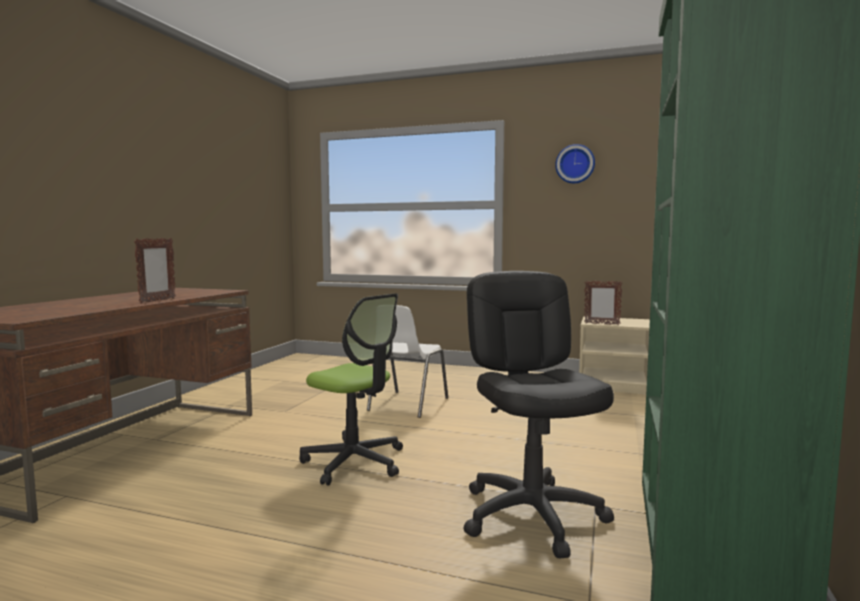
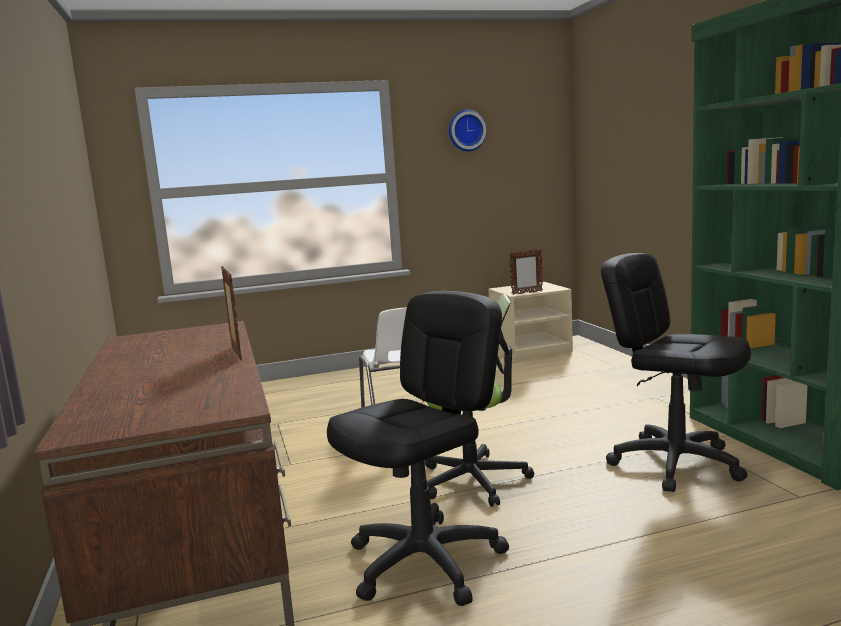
camera: 35 degrees left, 5 degrees up
none -> black office chair [327,291,509,606]

